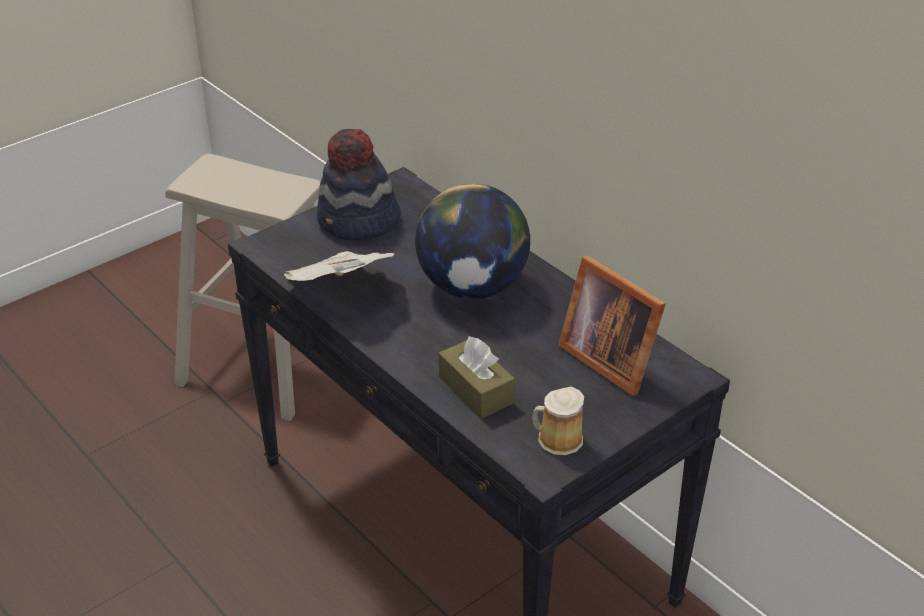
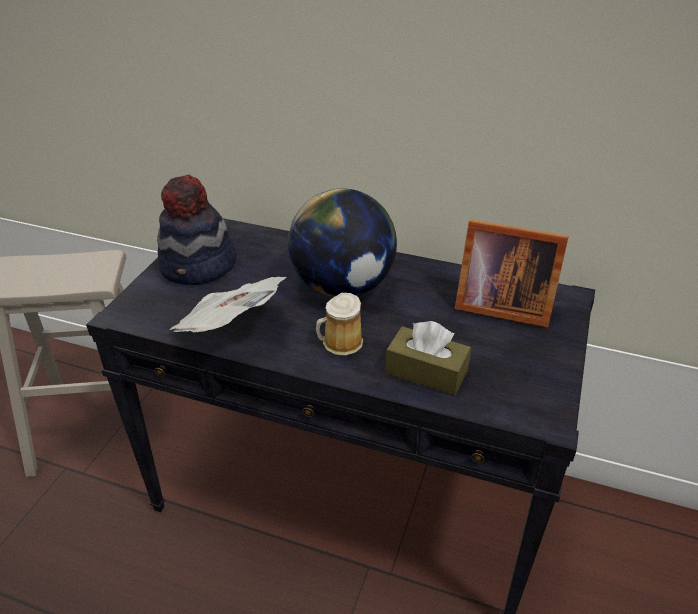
camera: 30 degrees left, 0 degrees up
mug [532,387,584,455] -> mug moved to [316,293,363,356]

